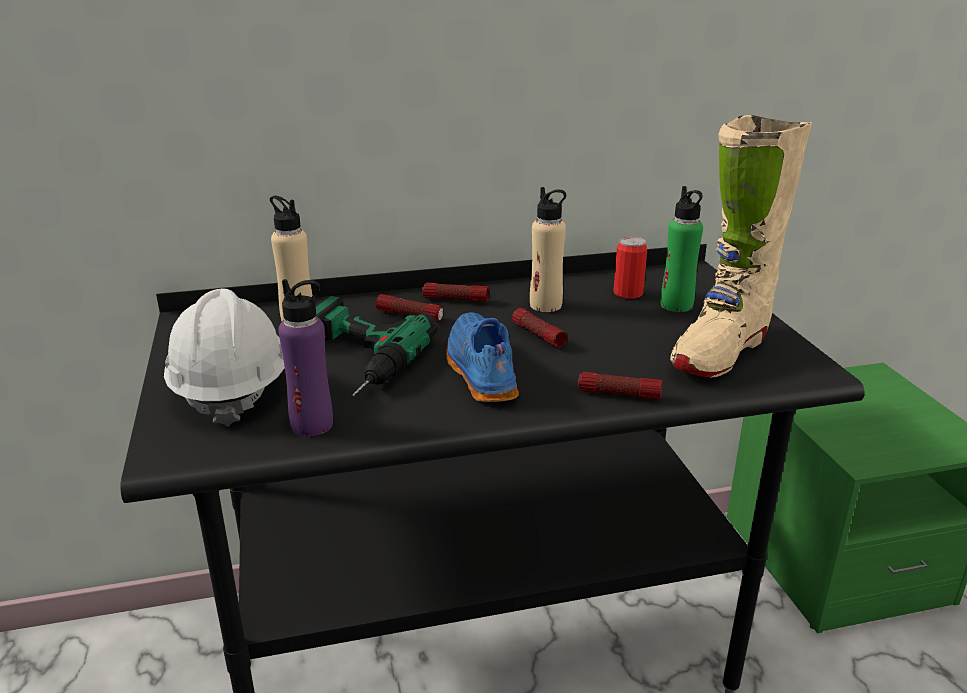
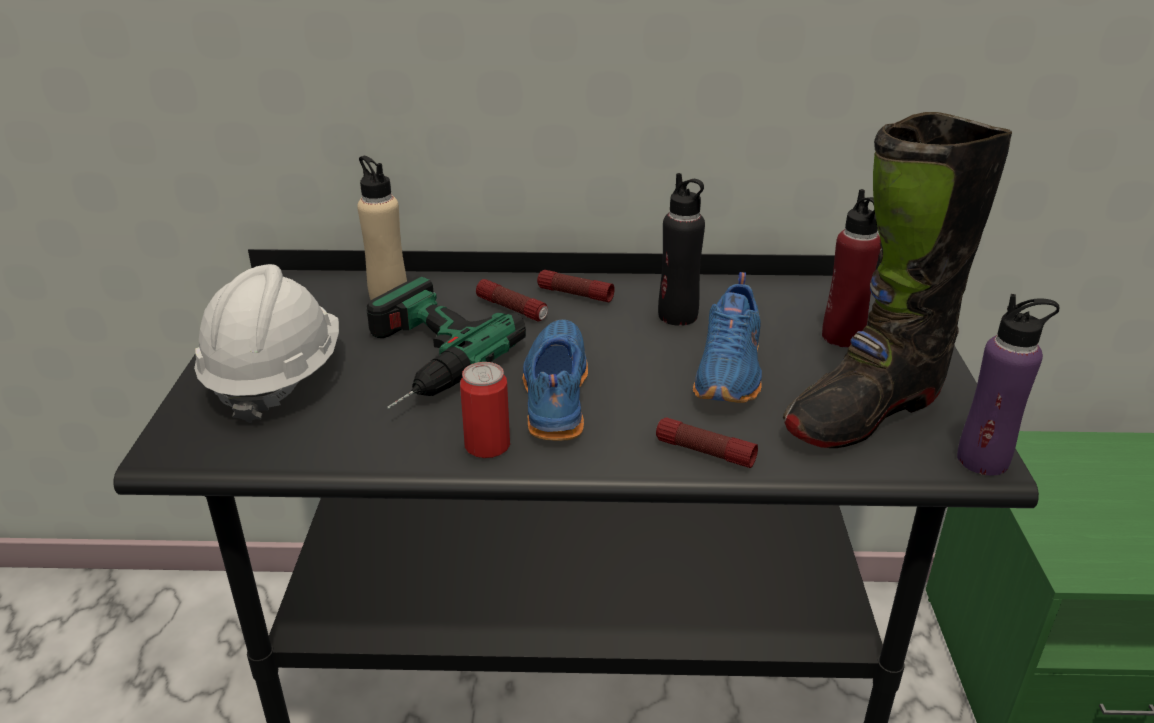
camera: 15 degrees right, 5 degrees up
purple bottle [278,279,333,436] -> purple bottle moved to [957,294,1059,475]
flashlight [512,308,567,348] -> none
beige bottle [530,187,566,312] -> black bottle [658,173,705,326]
can [613,236,647,299] -> can moved to [460,362,510,458]
green bottle [661,186,703,312] -> red bottle [822,189,881,348]
beige boot [670,115,812,377] -> black boot [783,112,1012,448]
none -> blue shoe [693,272,762,403]

